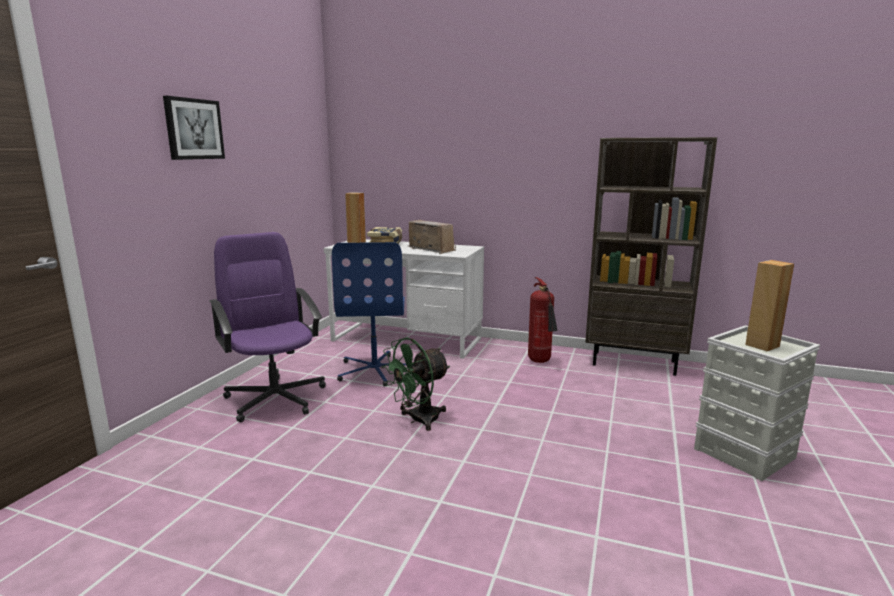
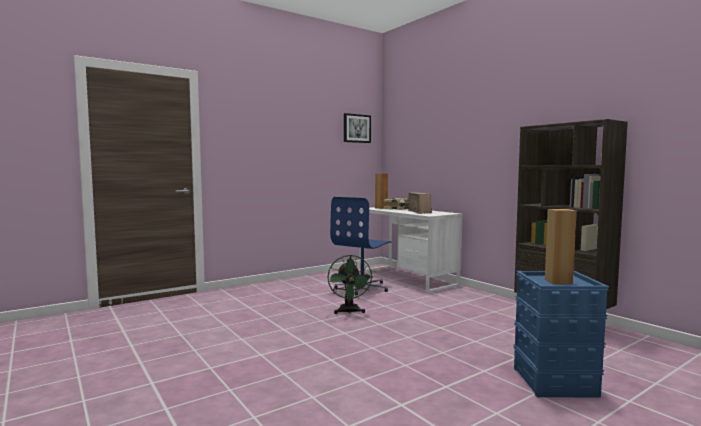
camera: 35 degrees right, 10 degrees down
picture [163,96,225,160] -> picture moved to [344,113,371,143]
purple office chair [209,232,326,422] -> none
green fan [381,338,450,431] -> green fan turned 90 degrees counterclockwise [328,255,373,314]
fire extinguisher [528,277,557,363] -> none
grey storage box [694,325,820,481] -> blue storage box [513,271,609,398]

